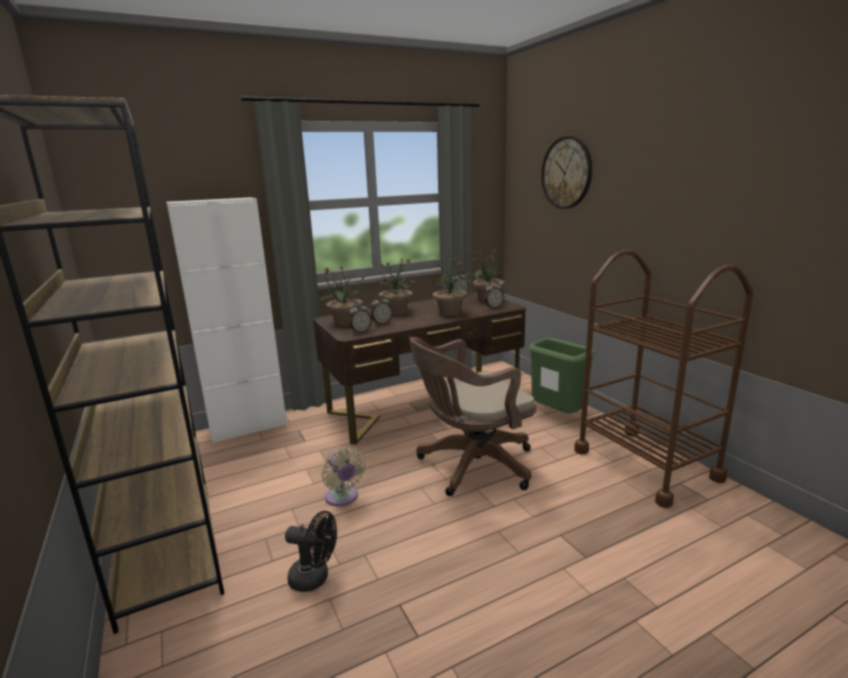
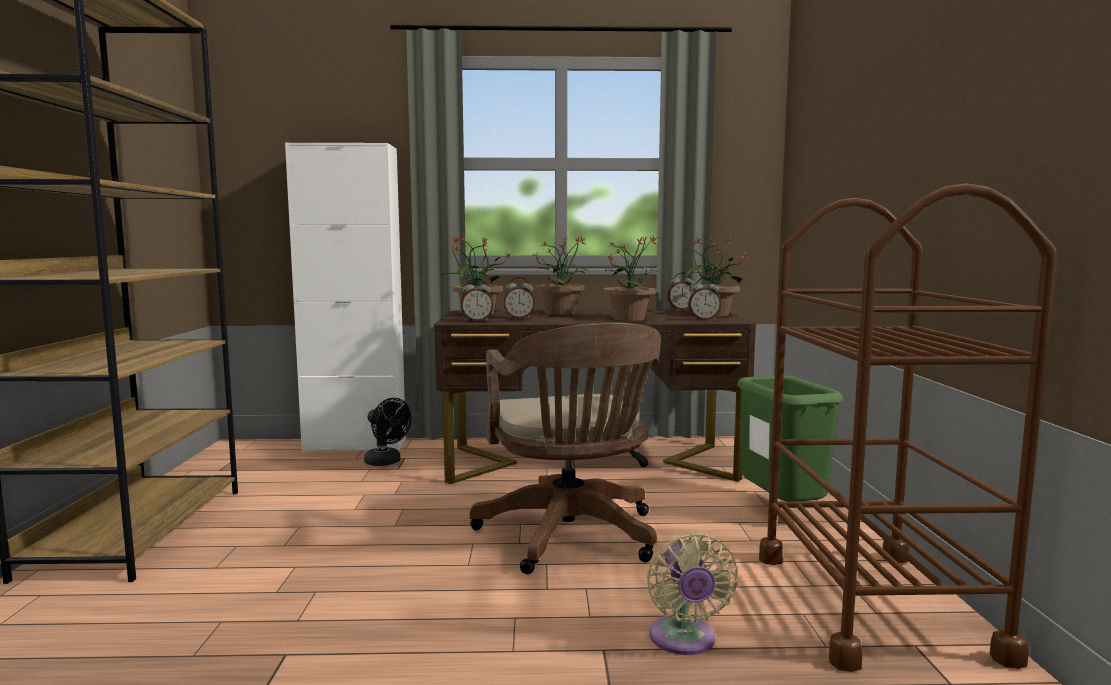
camera: 25 degrees right, 10 degrees down
black fan [285,511,337,592] -> black fan moved to [364,398,412,466]
beige fan [322,447,366,507] -> beige fan moved to [647,533,738,655]
brown office chair [409,337,536,496] -> brown office chair turned 105 degrees counterclockwise [470,322,661,574]
wall clock [541,136,592,209] -> none

